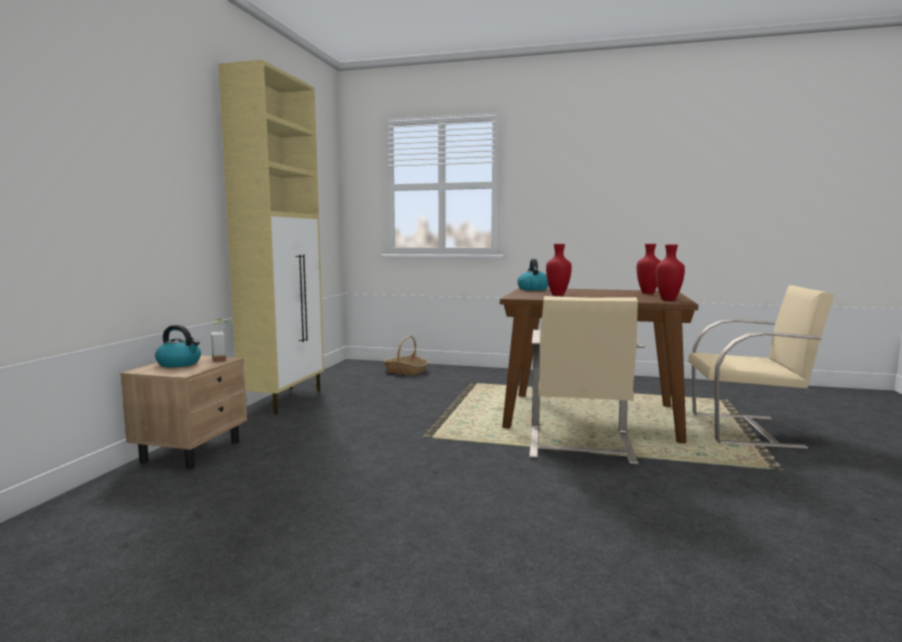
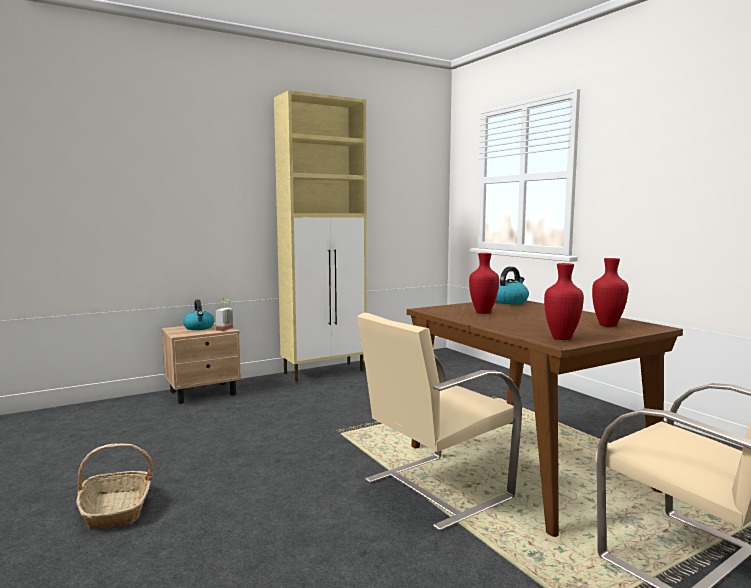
camera: 45 degrees right, 0 degrees up
basket [383,336,429,375] -> basket moved to [76,443,153,529]

